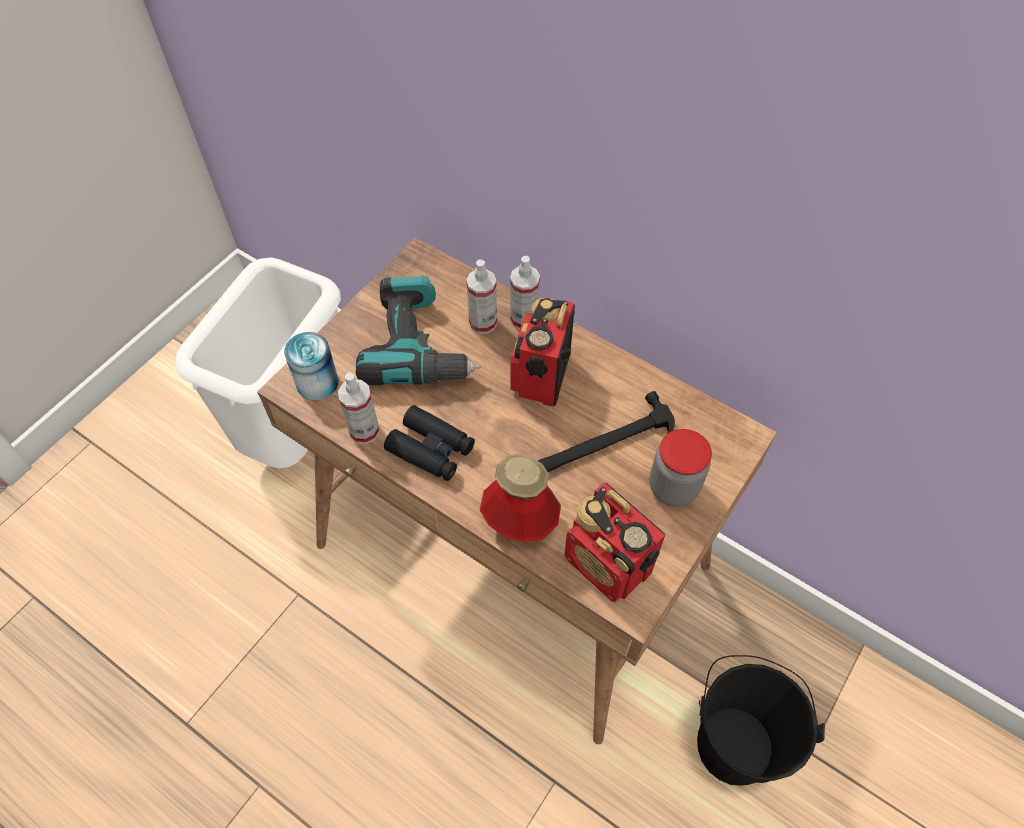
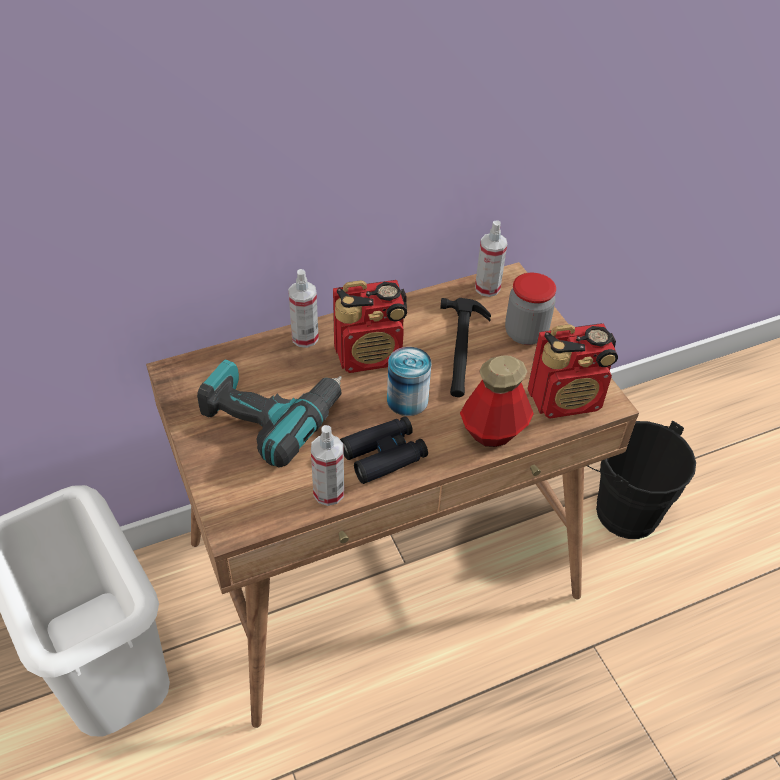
camera: 60 degrees left, 10 degrees down
can [284,332,339,401] -> can moved to [387,347,431,416]
spray bottle [466,259,497,334] -> spray bottle moved to [475,220,507,297]
radio [510,297,575,407] -> radio turned 60 degrees counterclockwise [333,280,407,373]

